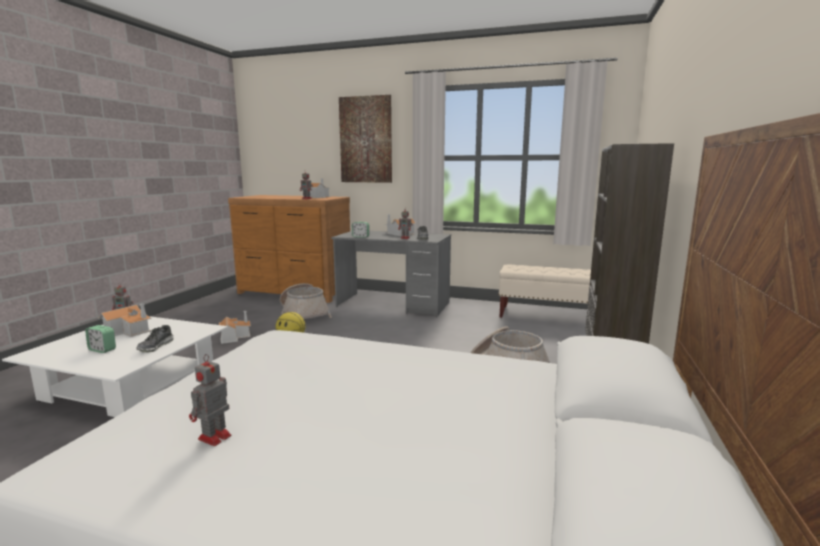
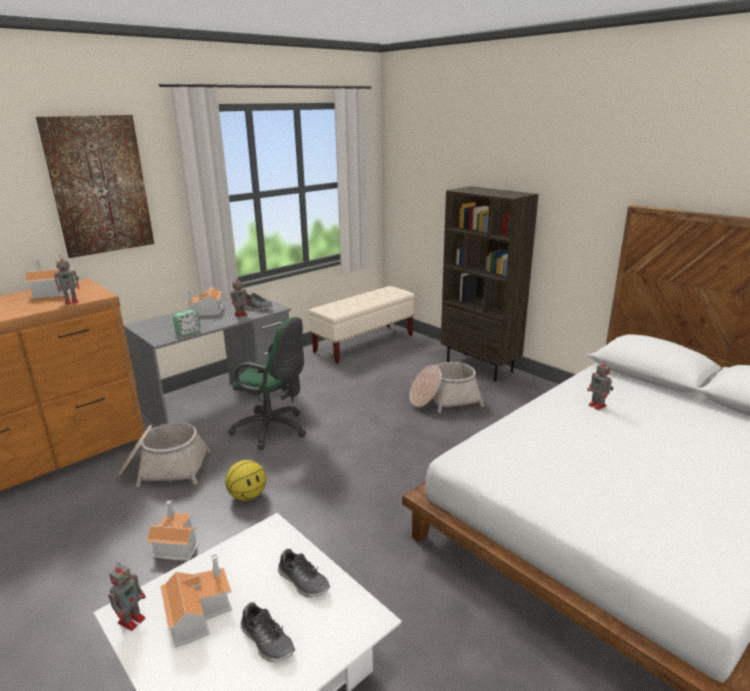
camera: 60 degrees left, 10 degrees up
alarm clock [85,325,116,353] -> shoe [240,602,295,662]
toy robot [189,354,231,446] -> toy robot moved to [587,362,613,410]
none -> green office chair [229,317,306,450]

